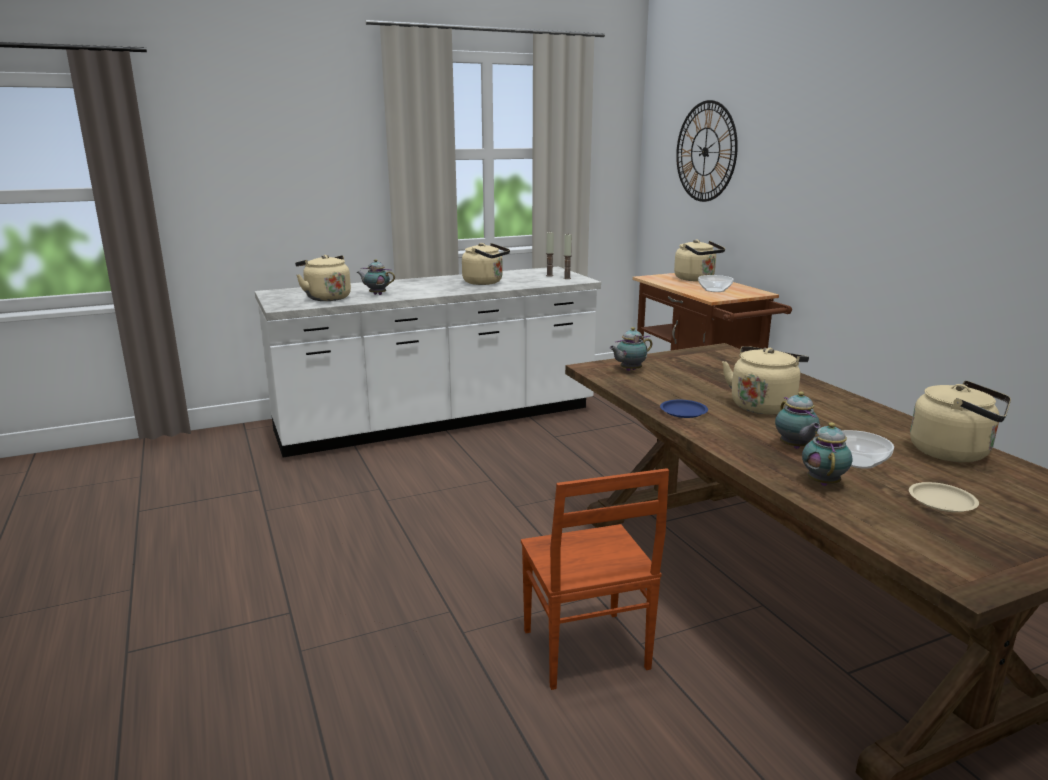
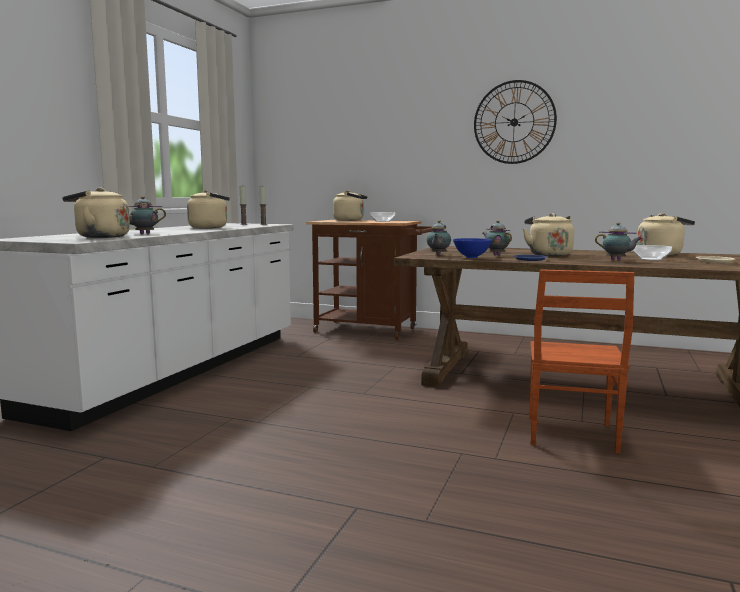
camera: 45 degrees left, 10 degrees down
brown chair [521,468,669,690] -> brown chair turned 75 degrees clockwise [529,269,635,454]
wall clock [676,100,738,202] -> wall clock moved to [474,80,557,164]
teapot [802,422,852,486] -> teapot moved to [483,220,512,255]
none -> blue bowl [453,238,492,258]

